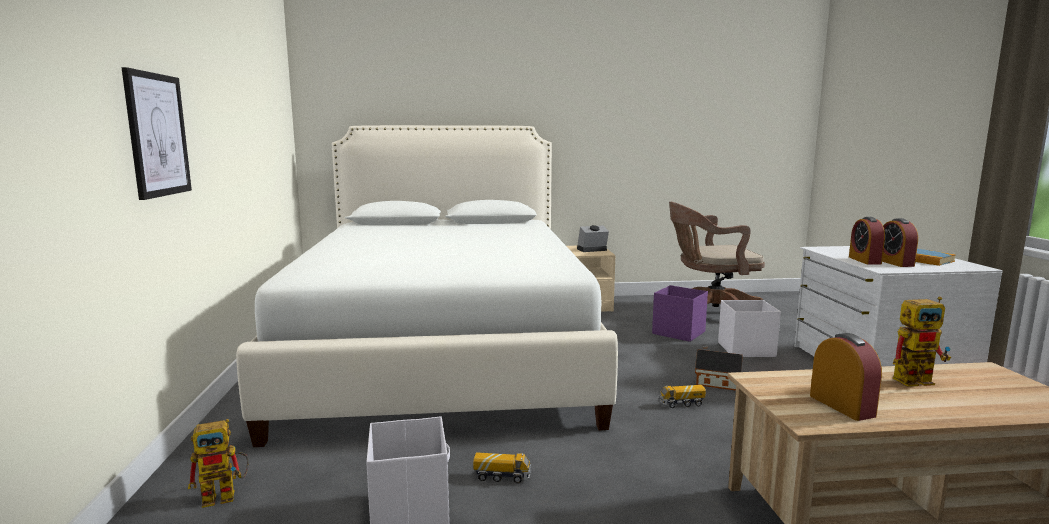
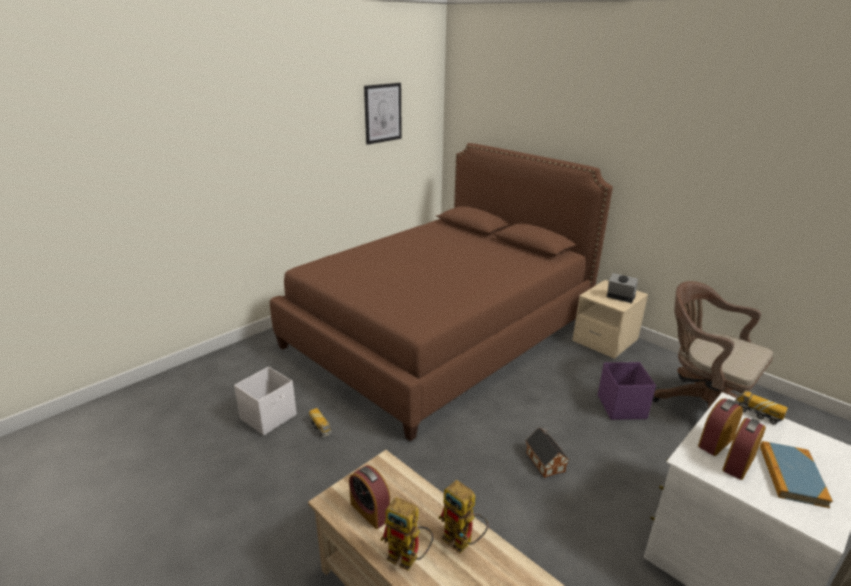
camera: 50 degrees right, 15 degrees up
picture [122,67,192,200] -> picture moved to [364,83,402,145]
toy robot [188,419,249,508] -> toy robot moved to [381,497,434,571]
white bed [236,125,618,447] -> brown bed [270,143,613,441]
toy truck [659,385,706,408] -> toy truck moved to [735,391,788,424]
white storage box [718,300,781,357] -> none
alarm clock [810,333,882,421] -> alarm clock turned 105 degrees clockwise [349,465,390,529]

